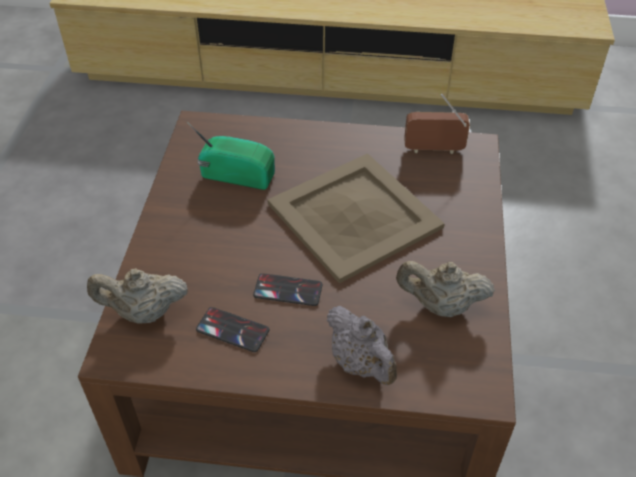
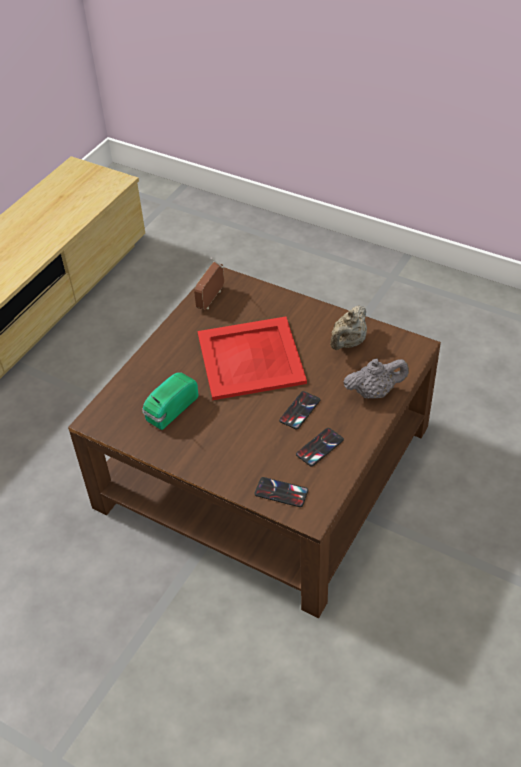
camera: 65 degrees left, 0 degrees up
beige teapot [87,268,188,323] -> phone [254,477,308,507]
beige tray [267,153,445,284] -> red tray [198,316,307,400]

